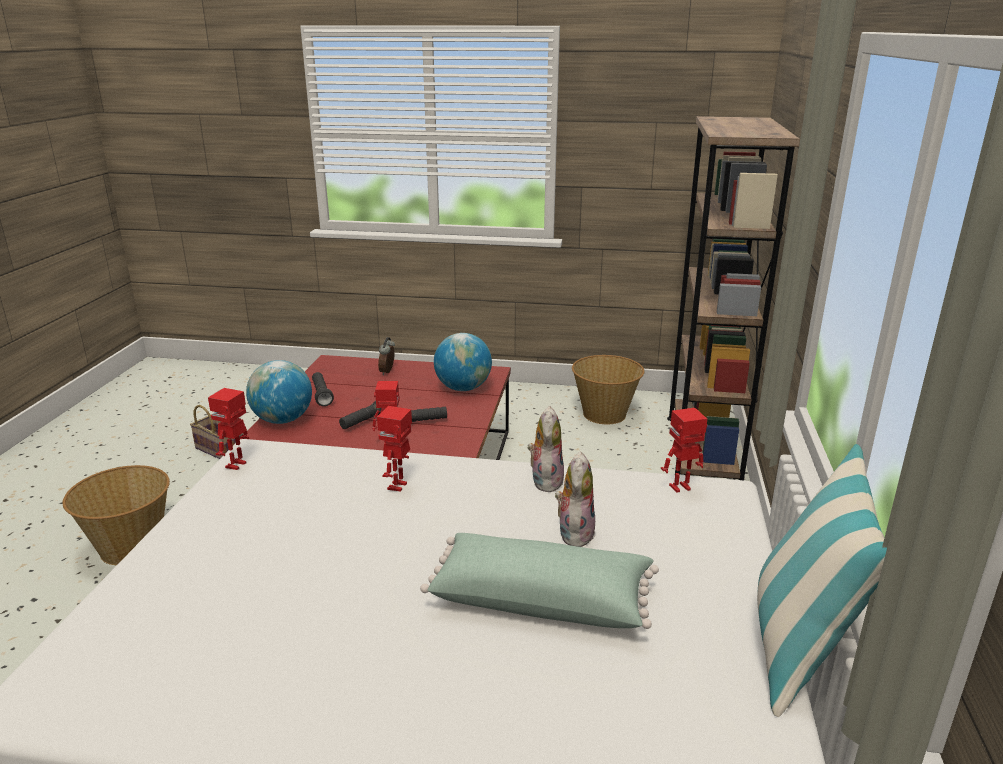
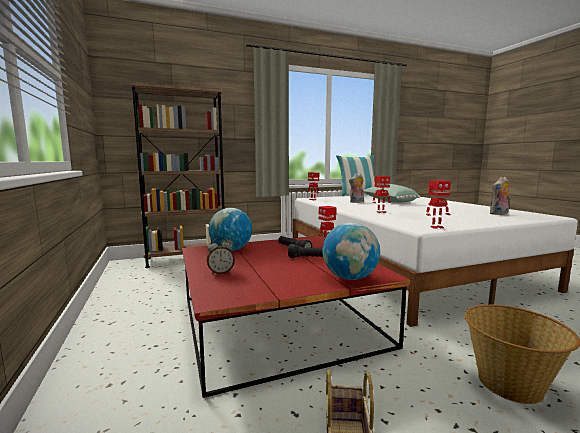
camera: 120 degrees left, 15 degrees down
black flashlight [312,372,334,406] -> none
plush toy [528,406,564,493] -> plush toy moved to [490,177,510,215]
basket [572,355,645,424] -> none

